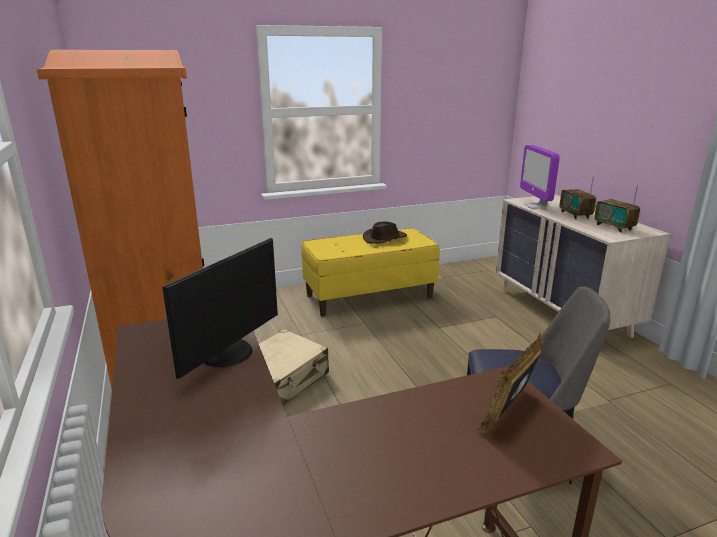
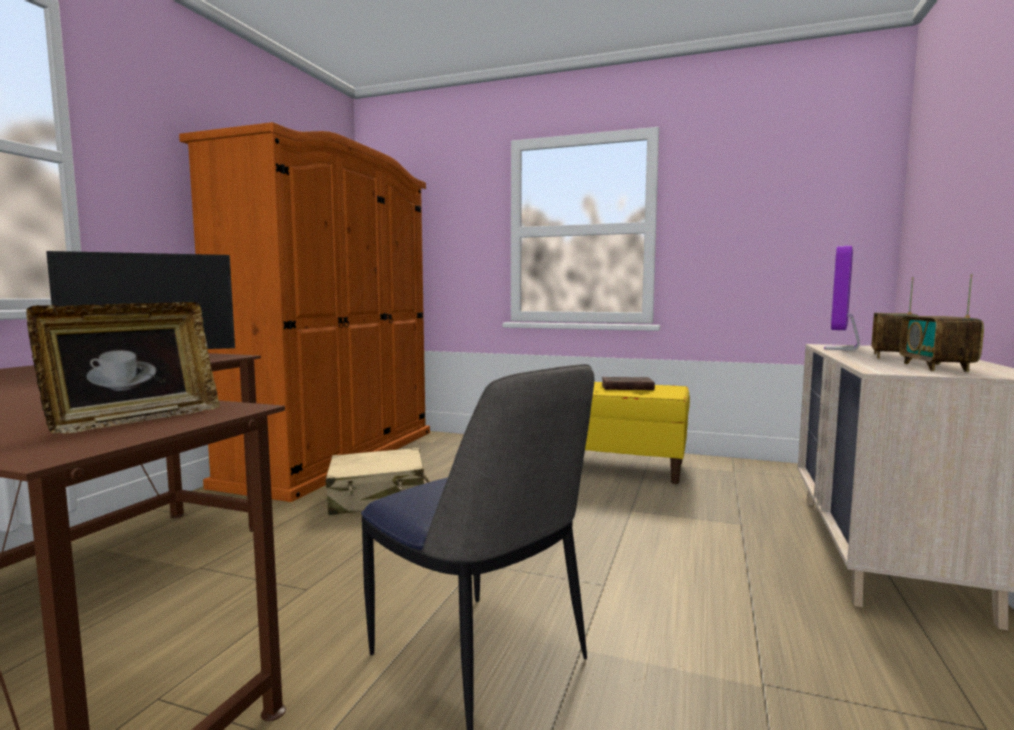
camera: 40 degrees right, 15 degrees down
brown hat [363,221,407,244] -> brown book [602,377,655,390]
picture frame [477,333,543,431] -> picture frame turned 135 degrees clockwise [26,302,220,434]

